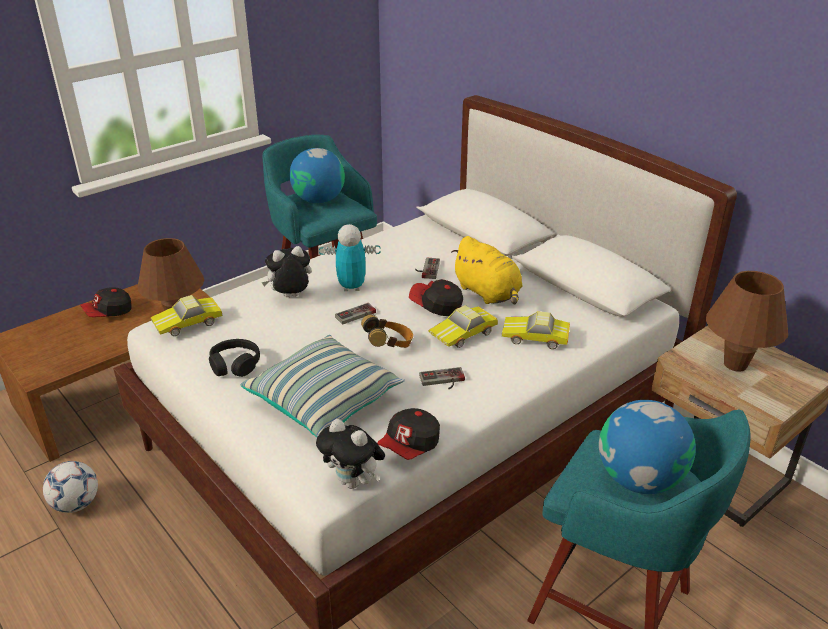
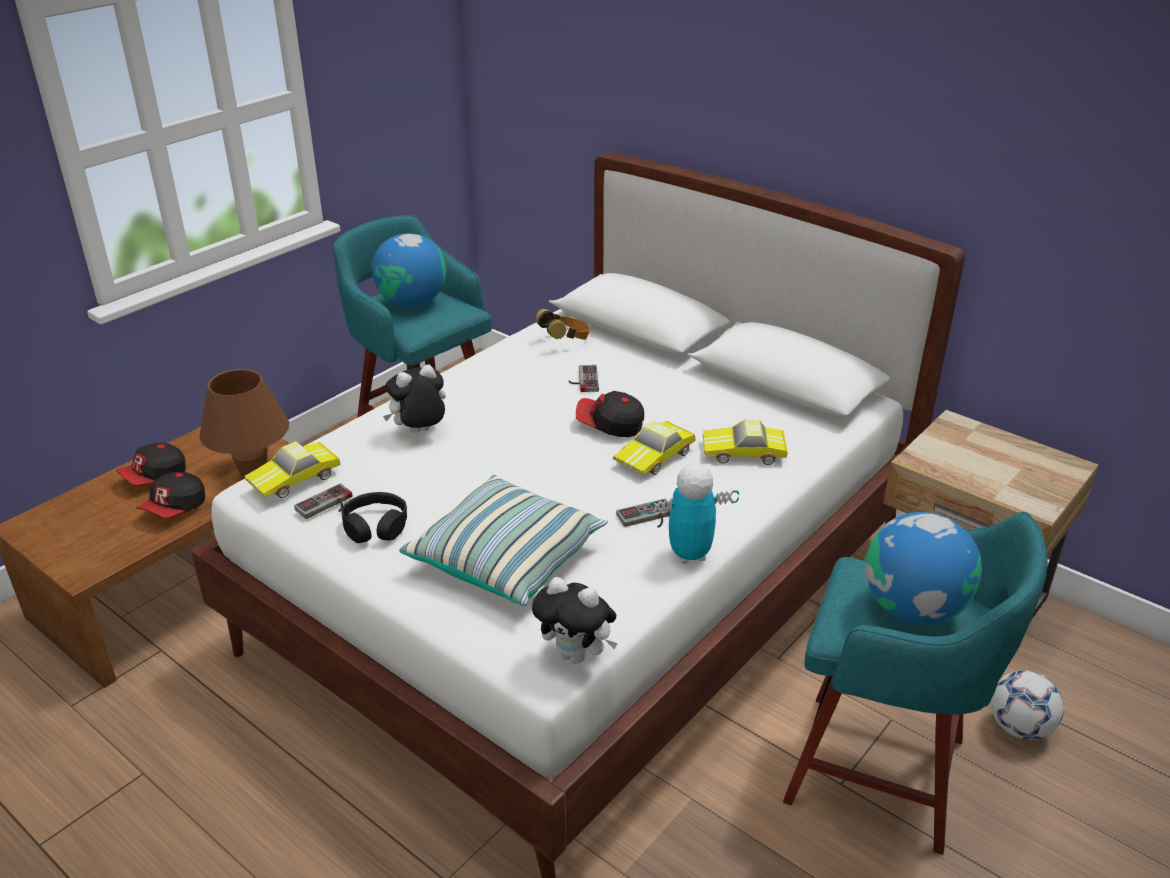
camera: 10 degrees left, 0 degrees up
football [43,461,98,513] -> football moved to [991,670,1064,740]
toy robot [319,224,381,291] -> toy robot moved to [647,464,739,564]
game controller [335,303,376,324] -> game controller moved to [294,483,352,519]
headphones [361,314,413,348] -> headphones moved to [535,308,590,340]
cap [377,408,440,460] -> cap moved to [136,472,205,519]
yellow plush toy [451,236,523,305] -> none
brown table lamp [706,271,788,372] -> none

